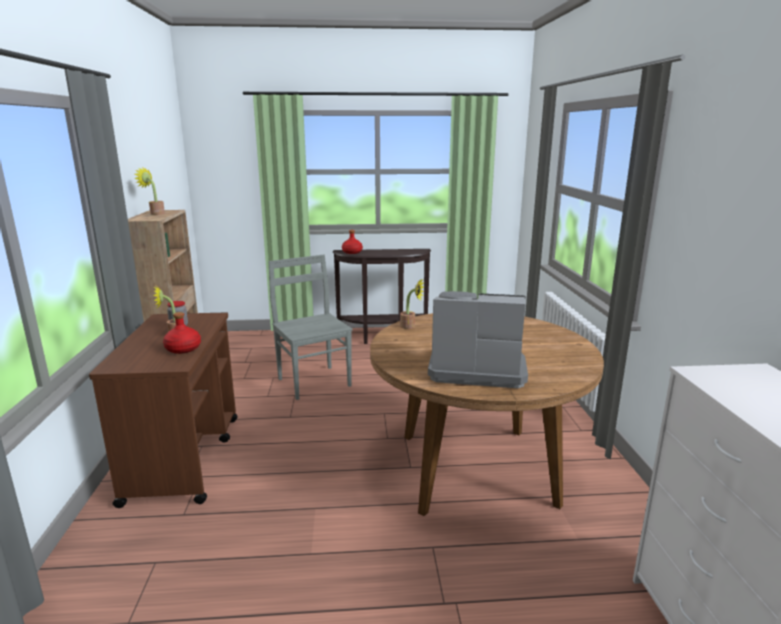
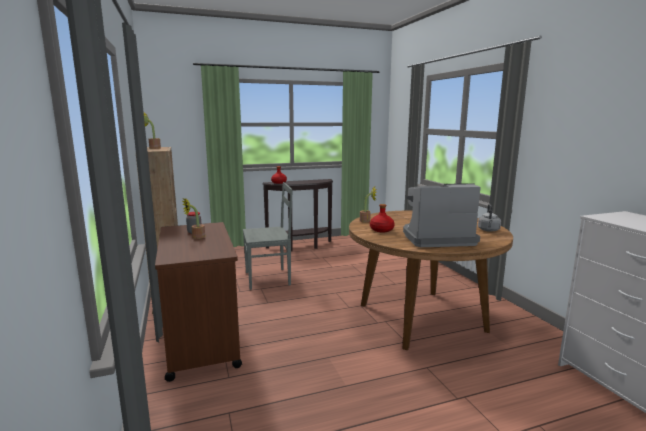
camera: 15 degrees left, 5 degrees down
red bottle [163,312,201,354] -> red bottle moved to [370,204,395,232]
grey chair [268,255,352,400] -> grey chair turned 120 degrees clockwise [243,182,293,290]
none -> grey kettle [478,204,501,232]

